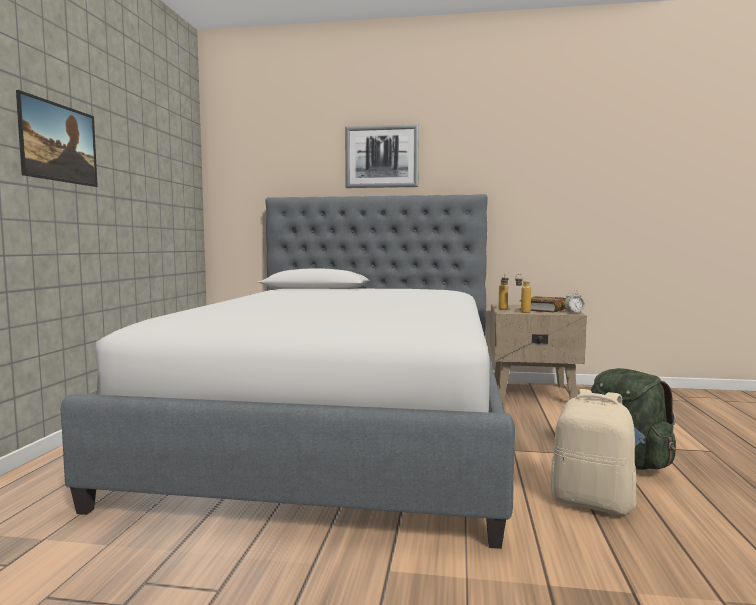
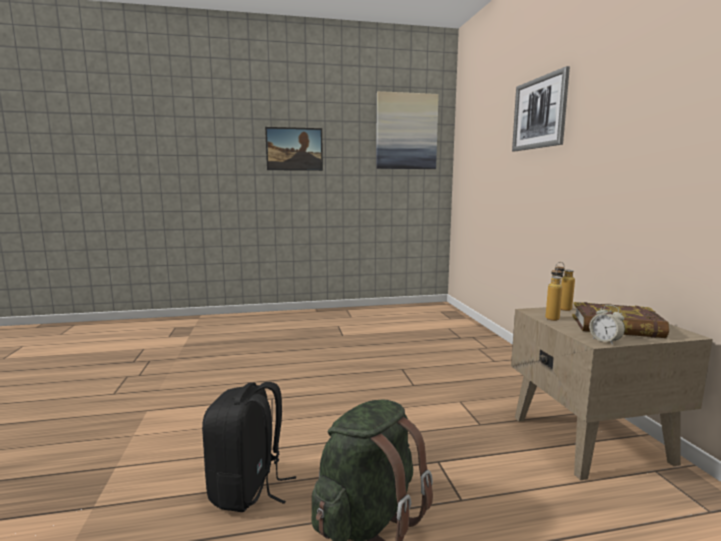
camera: 70 degrees right, 5 degrees up
bed [61,194,515,549] -> none
beige backpack [550,389,636,515] -> black backpack [202,382,296,512]
none -> picture [376,91,439,169]

